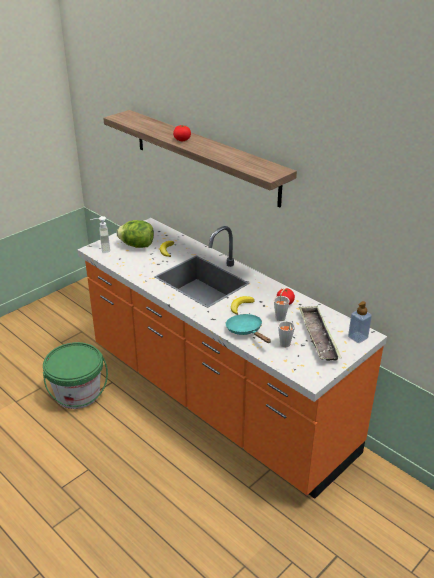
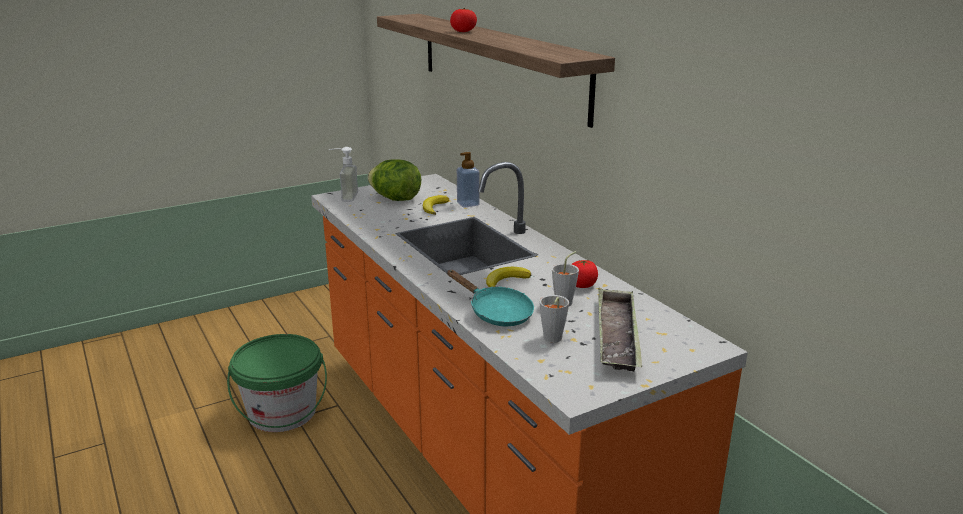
camera: 15 degrees right, 10 degrees down
turquoise frying pan [226,314,271,343] -> turquoise frying pan turned 150 degrees clockwise [447,270,534,326]
soap dispenser [348,301,372,343] -> soap dispenser moved to [457,152,480,207]

